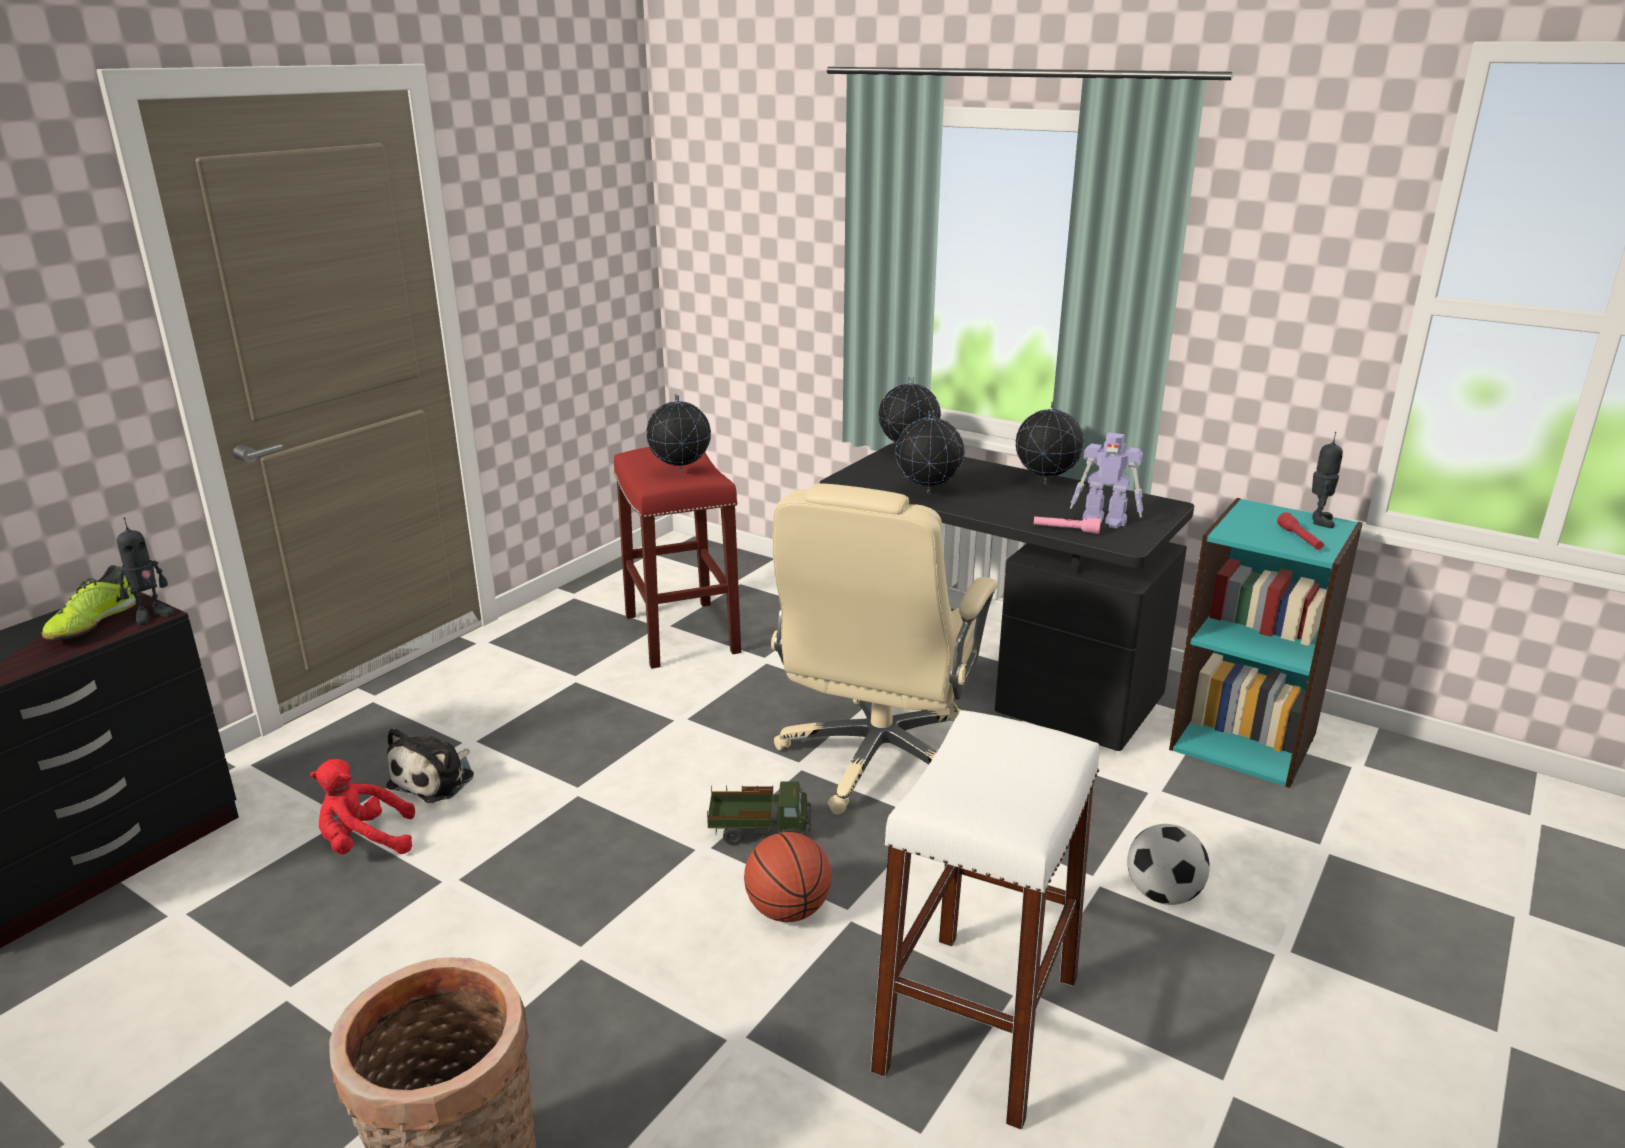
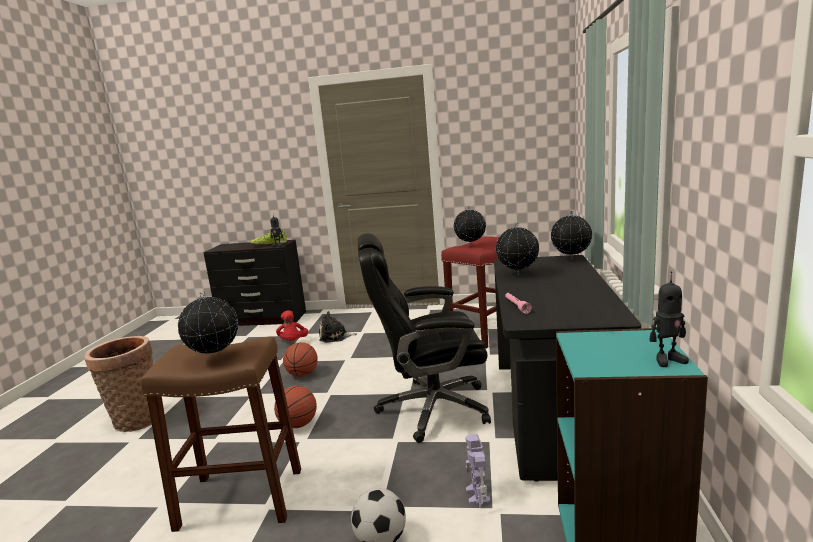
camera: 65 degrees right, 10 degrees down
red plush toy [310,759,415,854] -> red plush toy turned 150 degrees counterclockwise [276,310,308,341]
toy truck [707,781,811,845] -> none
beige office chair [771,483,998,815] -> black office chair [358,233,491,443]
white stool [871,710,1099,1130] -> brown stool [141,337,301,532]
globe [1016,402,1084,484] -> globe moved to [178,291,238,359]
toy robot [1070,432,1143,528] -> toy robot moved to [465,434,491,507]
red flashlight [1277,512,1324,550] -> none
none -> basketball [283,342,318,377]

